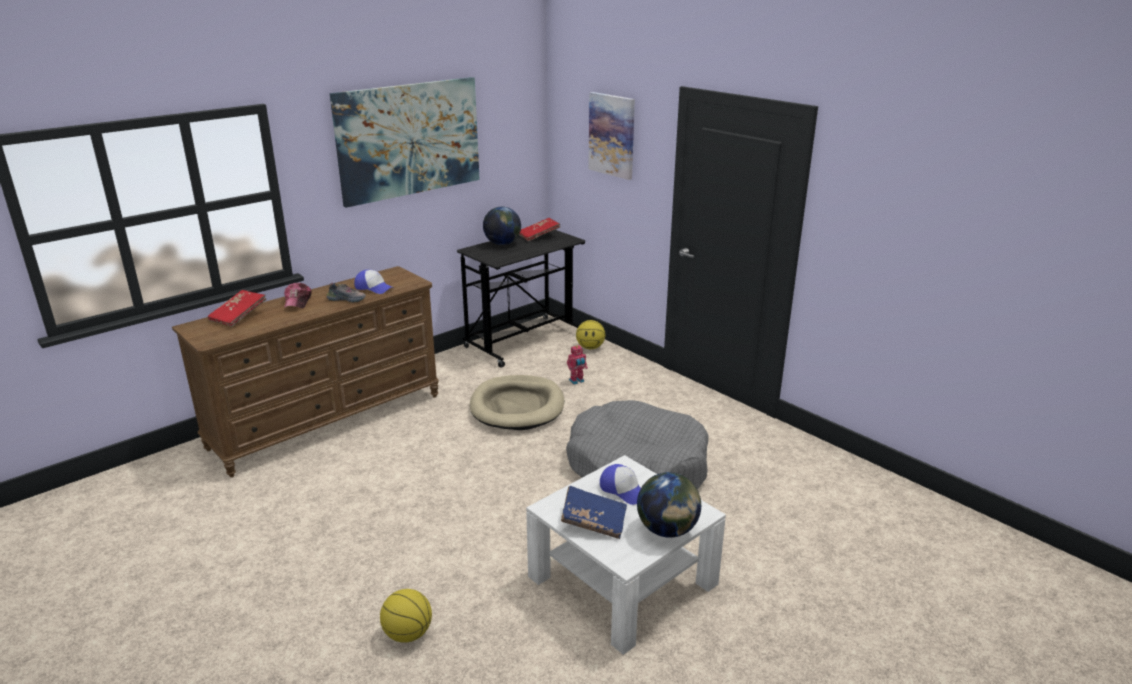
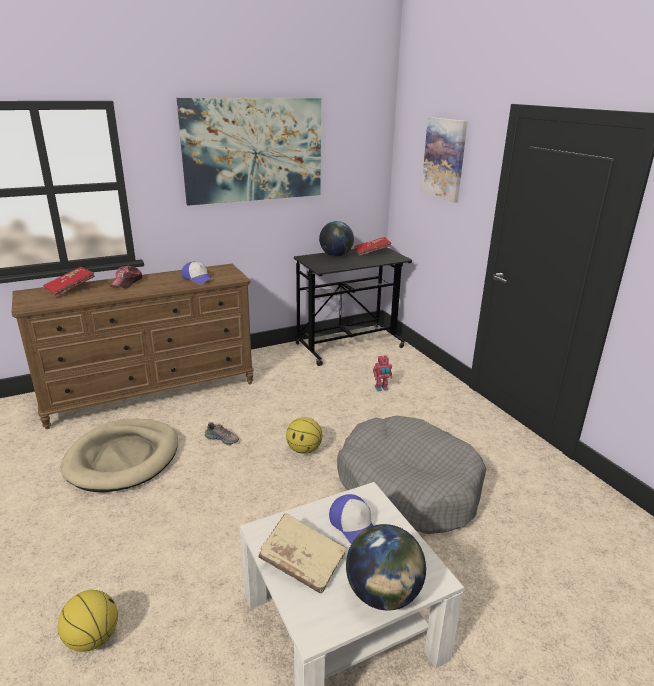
camera: 15 degrees right, 0 degrees up
shoe [326,283,366,302] -> shoe moved to [204,422,239,445]
beige dog bed [470,375,564,430] -> beige dog bed moved to [61,419,178,492]
blue book [561,486,627,539] -> beige book [258,513,346,593]
basketball [576,320,605,349] -> basketball moved to [286,417,322,454]

